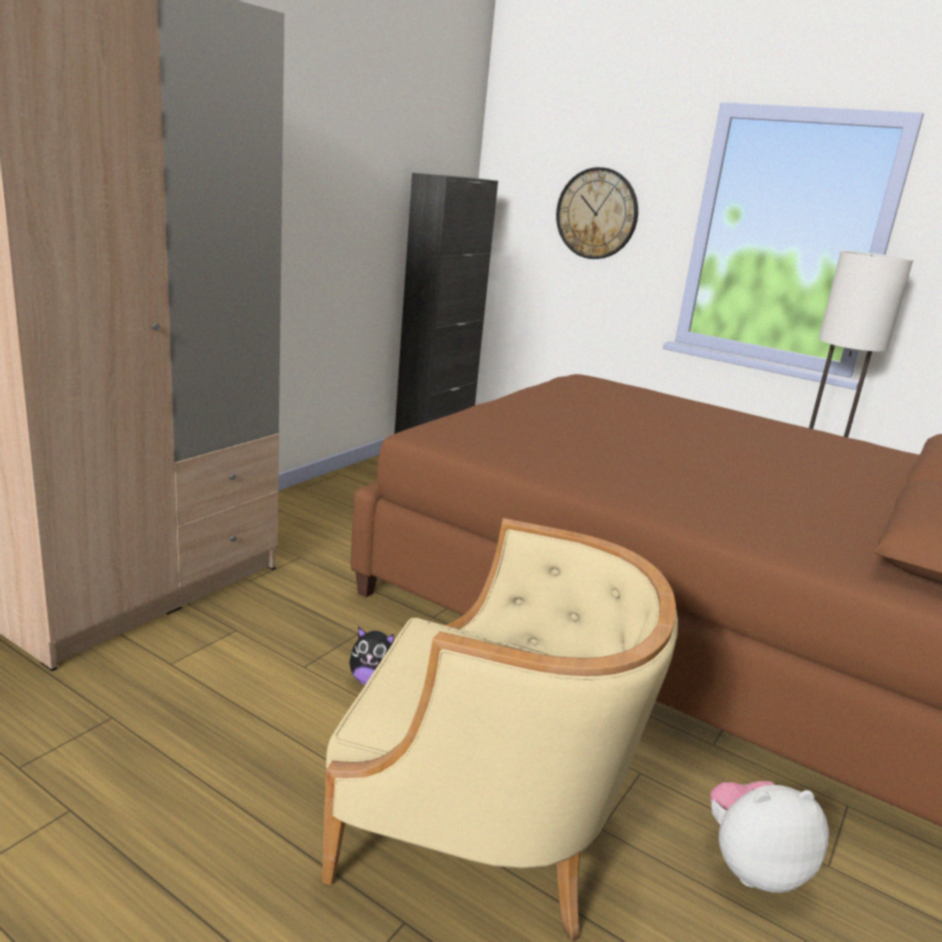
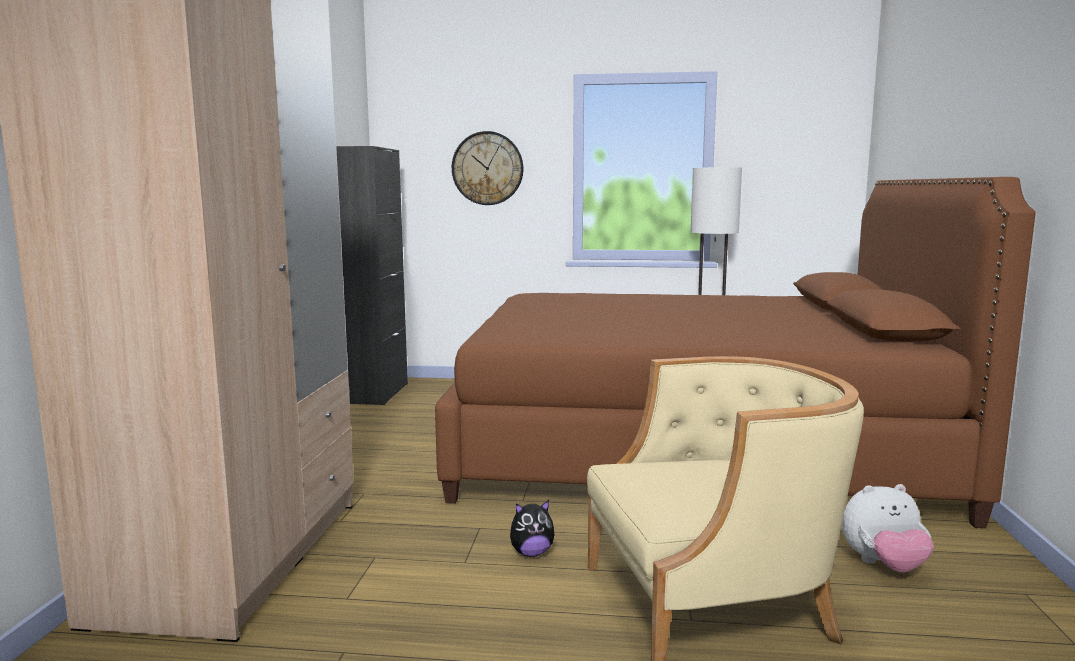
camera: 25 degrees left, 10 degrees down
plush toy [710,781,829,893] -> plush toy turned 150 degrees counterclockwise [842,484,934,573]

